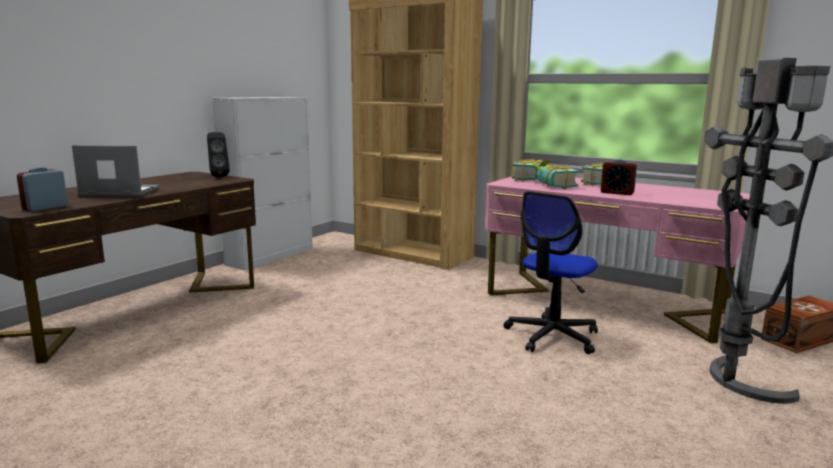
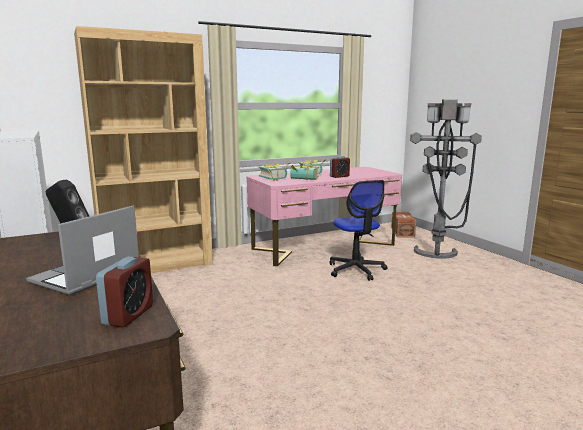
camera: 60 degrees left, 0 degrees up
alarm clock [17,167,68,211] -> alarm clock turned 135 degrees counterclockwise [96,256,153,327]

